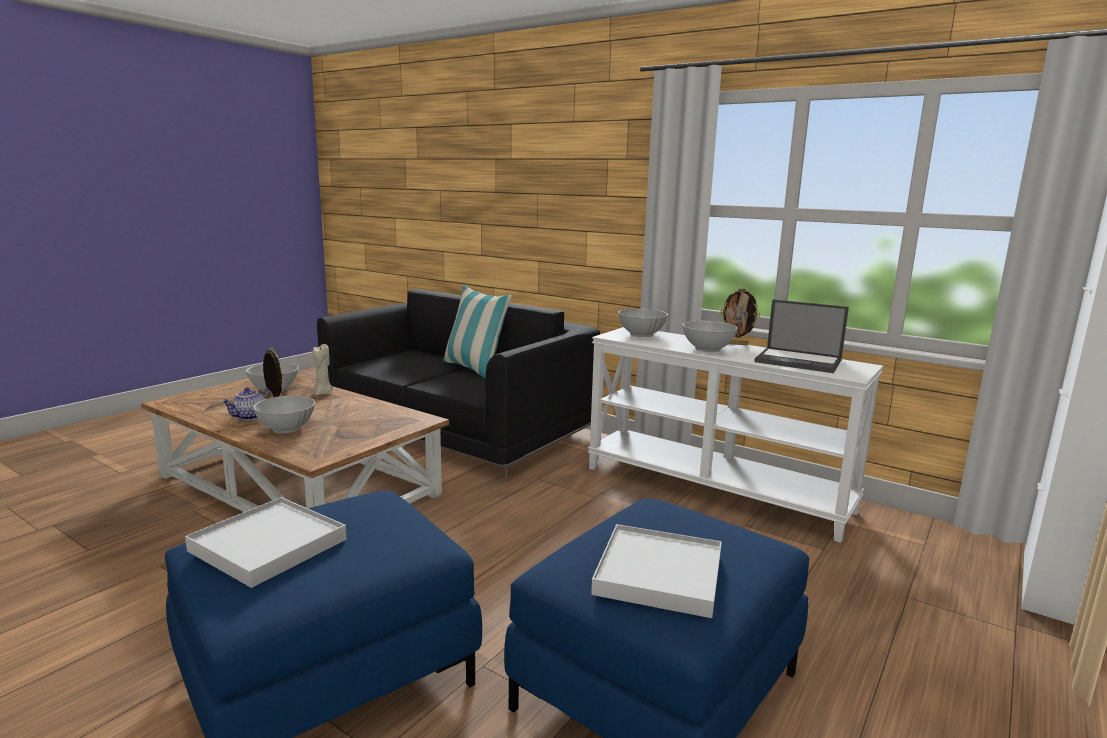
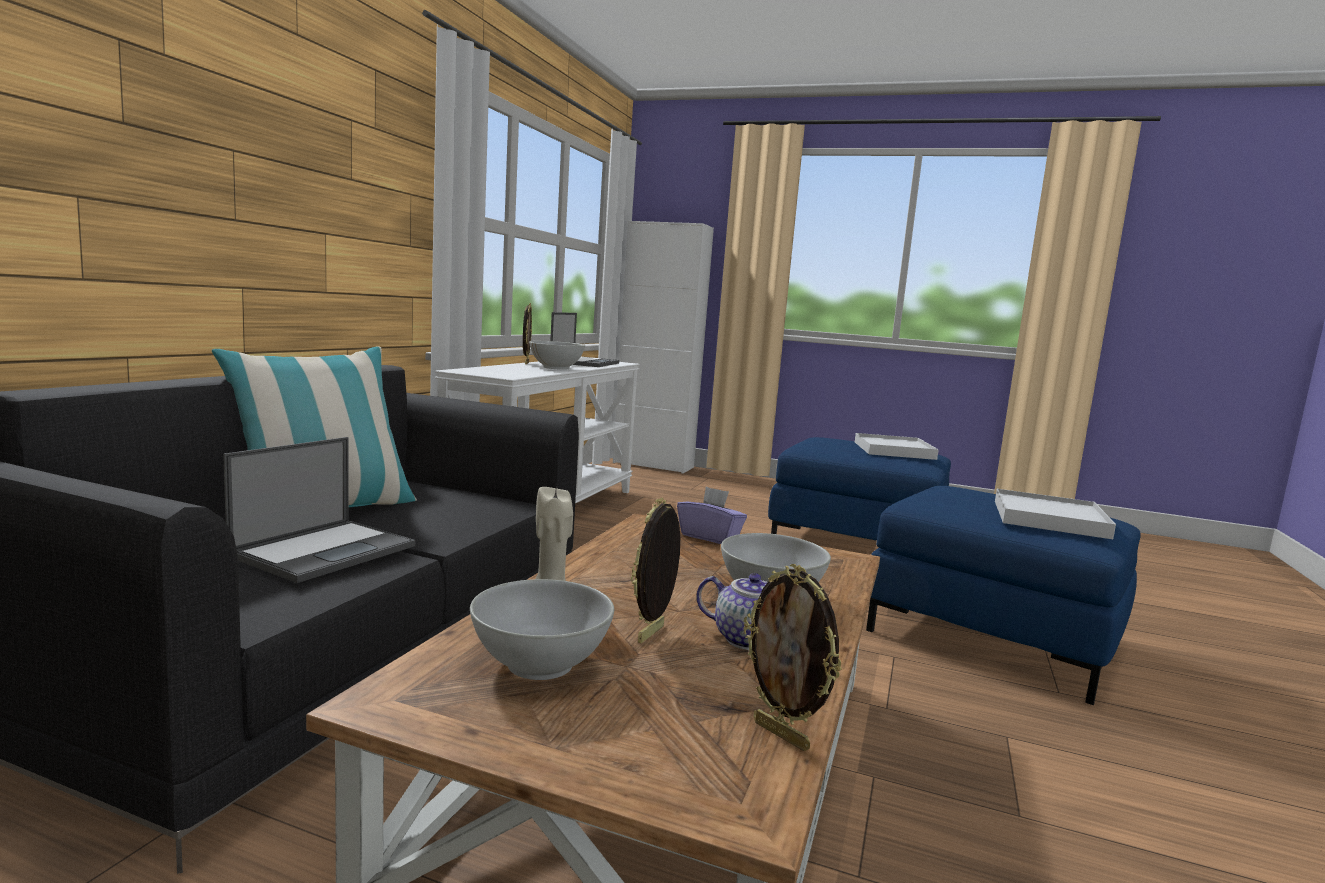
camera: 105 degrees left, 5 degrees down
white bowl [618,309,668,337] -> none
none -> laptop [223,437,415,583]
none -> purple tissue box [677,487,747,544]
none -> picture frame [743,564,842,751]

